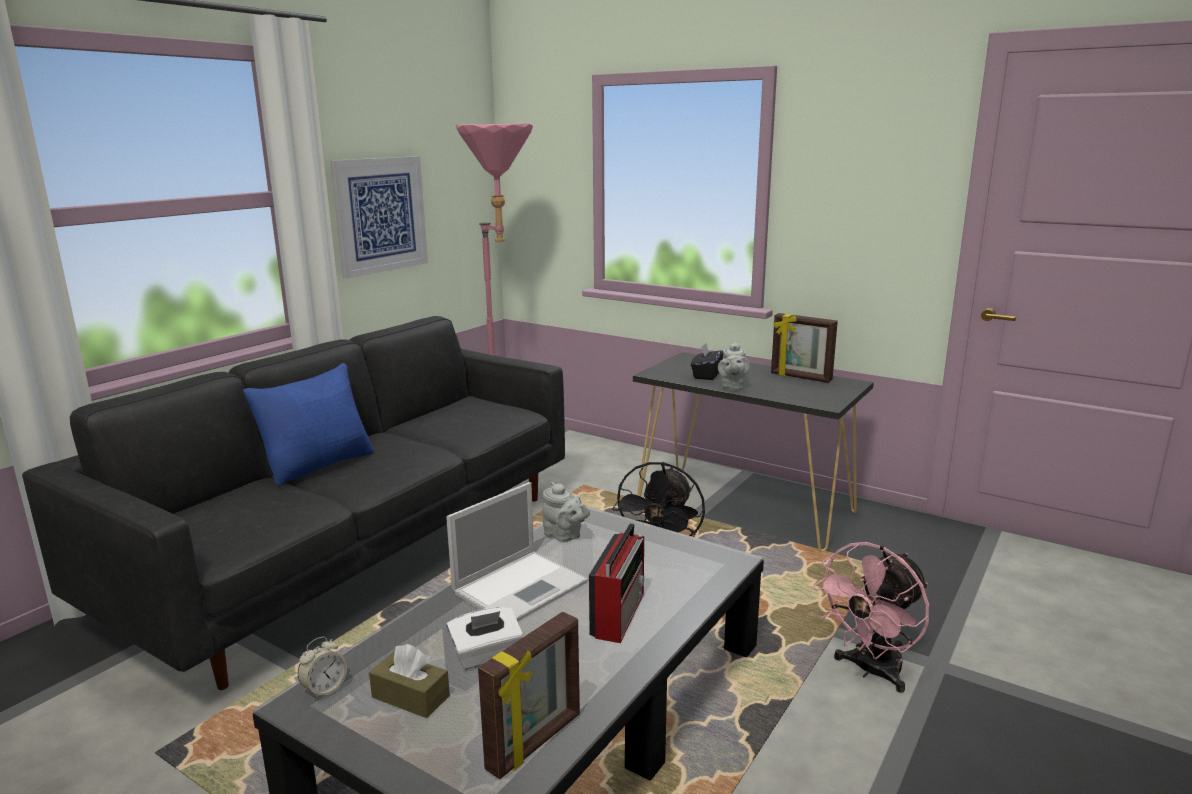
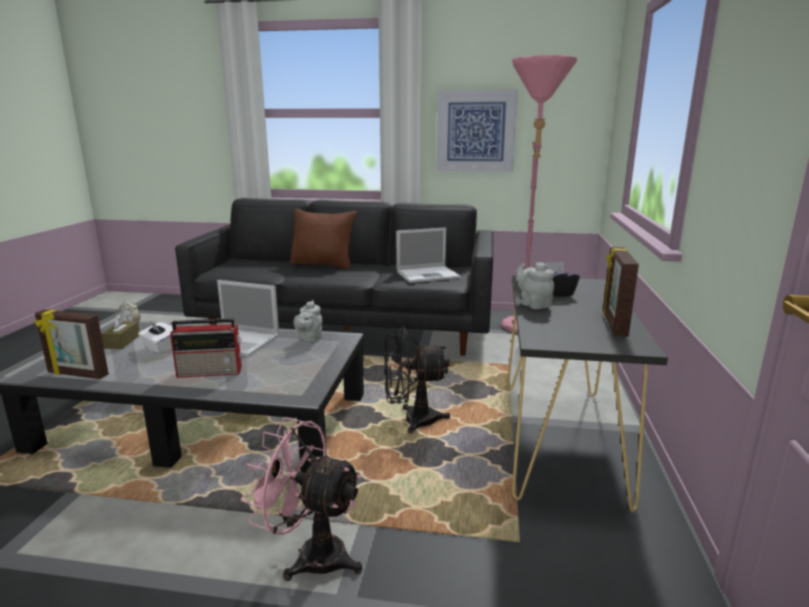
camera: 65 degrees right, 0 degrees up
blue pillow [243,363,374,486] -> brown pillow [290,209,357,269]
grey teapot [718,342,750,391] -> grey teapot turned 75 degrees clockwise [516,262,554,309]
none -> laptop [396,227,461,283]

